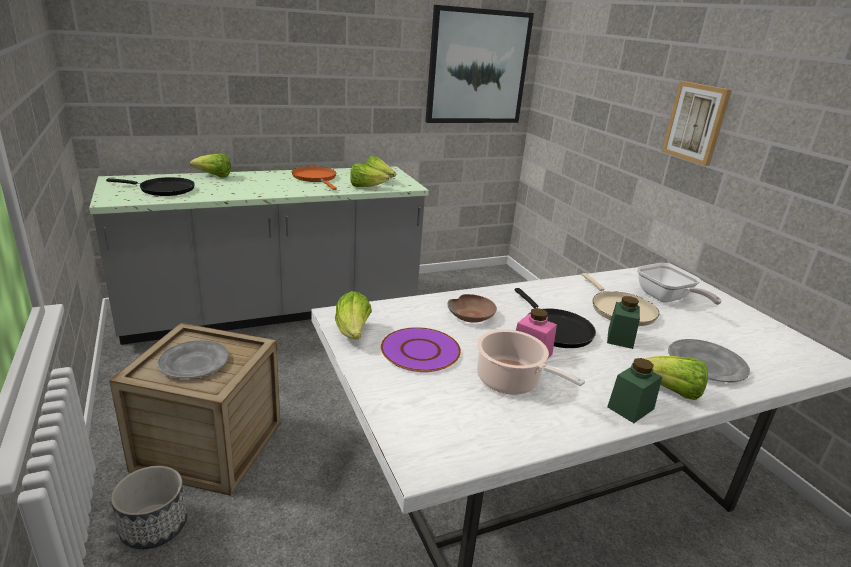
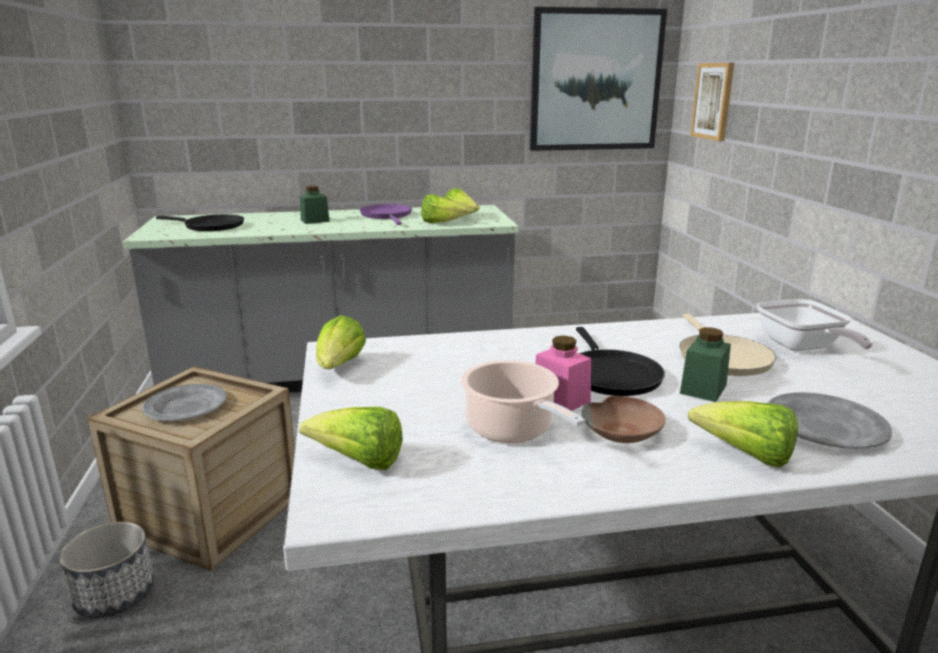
camera: 15 degrees right, 5 degrees down
lettuce [190,153,231,177] -> lettuce moved to [299,407,403,470]
orange frying pan [292,166,337,190] -> purple frying pan [360,204,412,225]
purple plate [381,327,461,372] -> none
brown bowl [448,294,497,323] -> brown bowl moved to [582,396,666,443]
green jar [607,358,662,423] -> green jar moved to [300,186,330,224]
picture [662,81,732,166] -> picture moved to [690,63,734,141]

